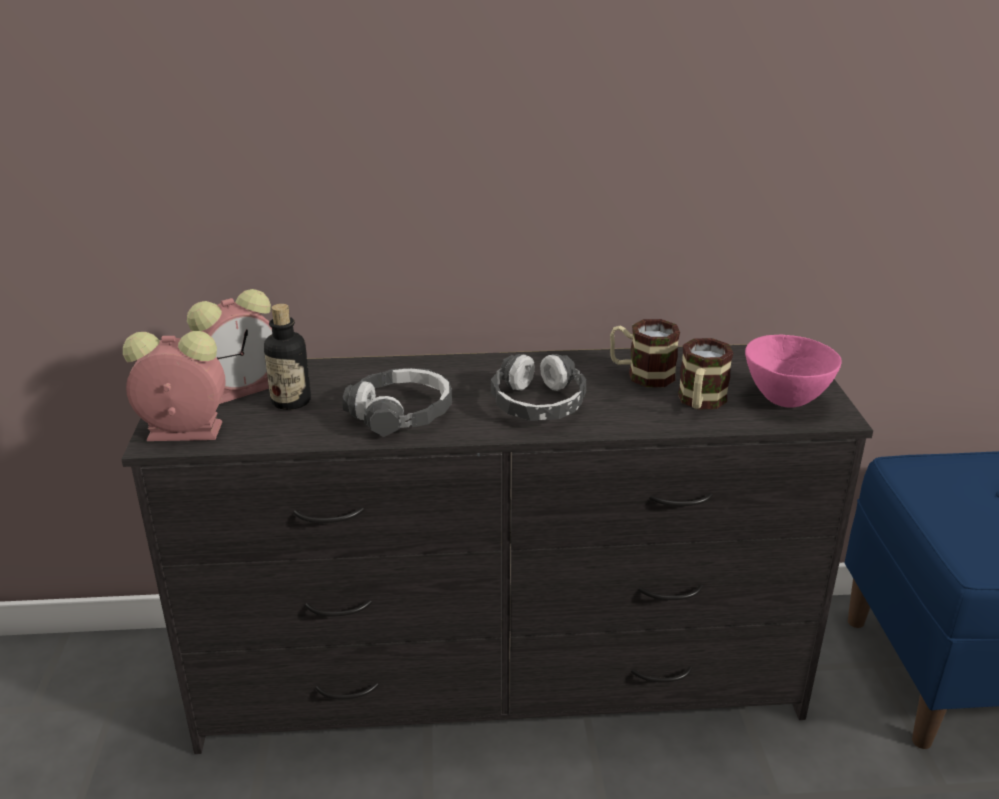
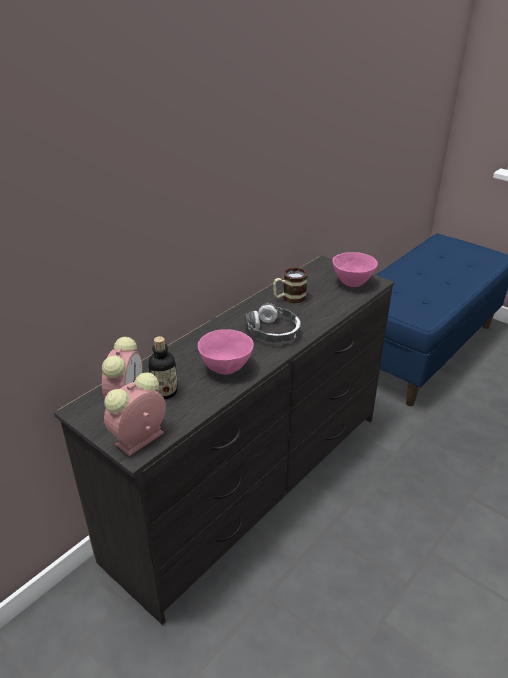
camera: 45 degrees left, 5 degrees up
headphones [342,368,452,437] -> pink bowl [198,329,254,374]
mug [678,338,733,409] -> none

